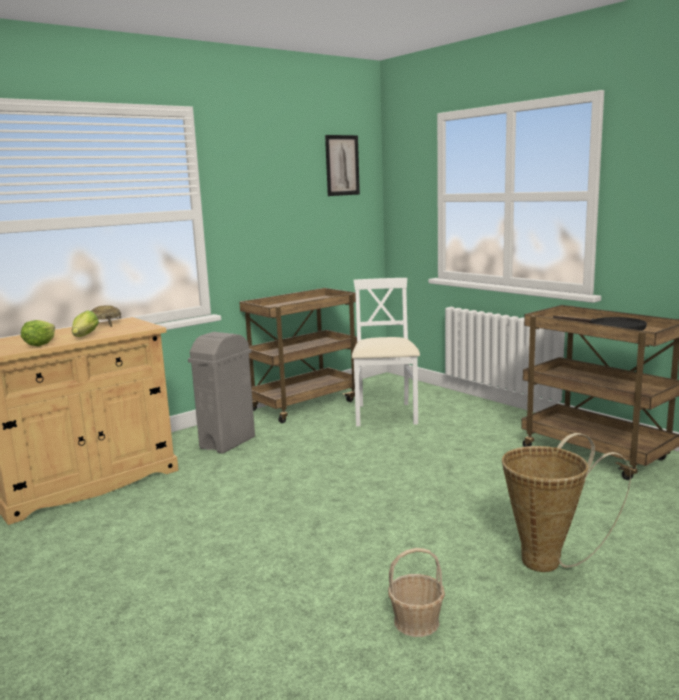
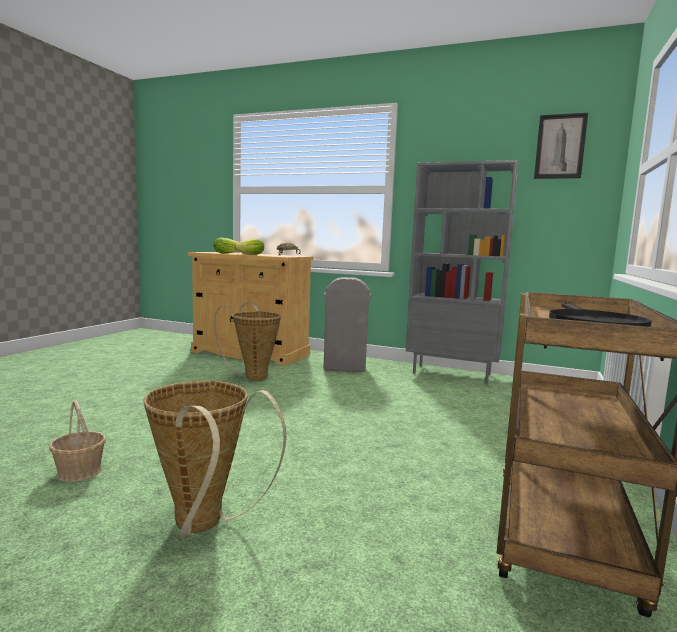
camera: 60 degrees right, 5 degrees down
brown cart [239,288,357,423] -> grey bookcase [406,160,518,384]
white chair [352,278,420,426] -> none
none -> basket [214,303,281,380]

